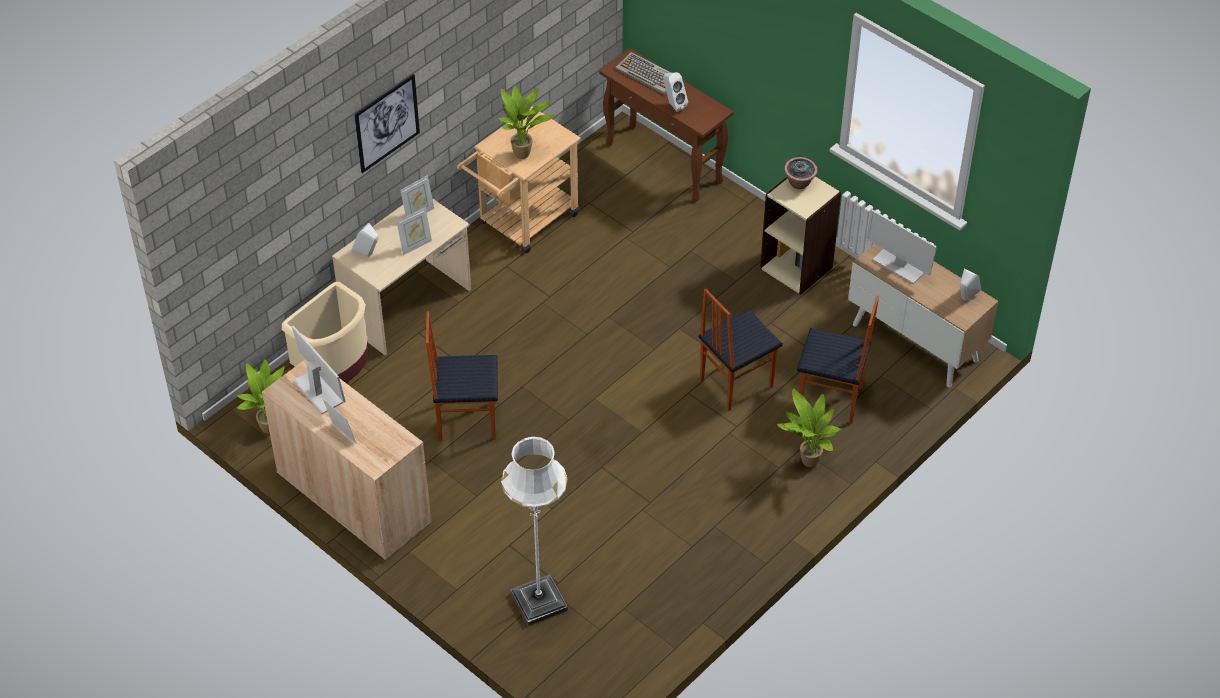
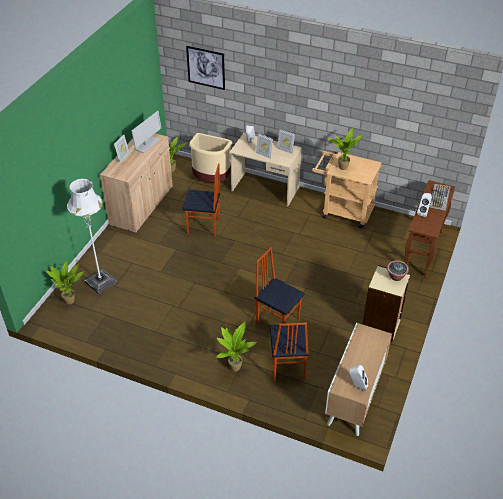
camera: 70 degrees right, 5 degrees down
picture [354,74,420,173] -> picture moved to [186,46,225,90]
chair [426,311,498,441] -> chair turned 120 degrees clockwise [182,163,220,237]
monitor [866,210,937,284] -> none
none -> potted plant [46,261,85,305]

